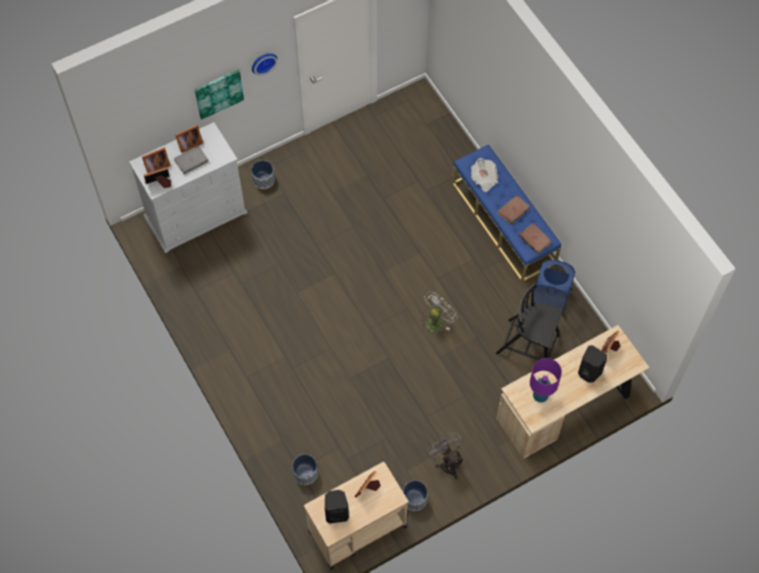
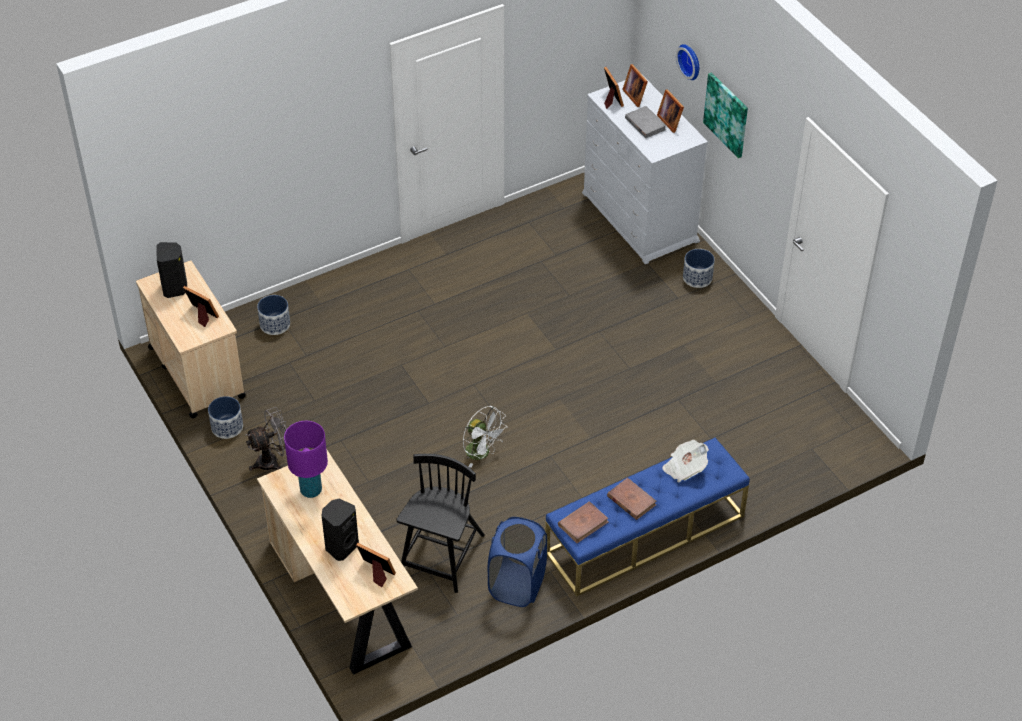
camera: 90 degrees right, 15 degrees down
wall clock [252,53,278,75] -> wall clock moved to [676,44,699,80]

